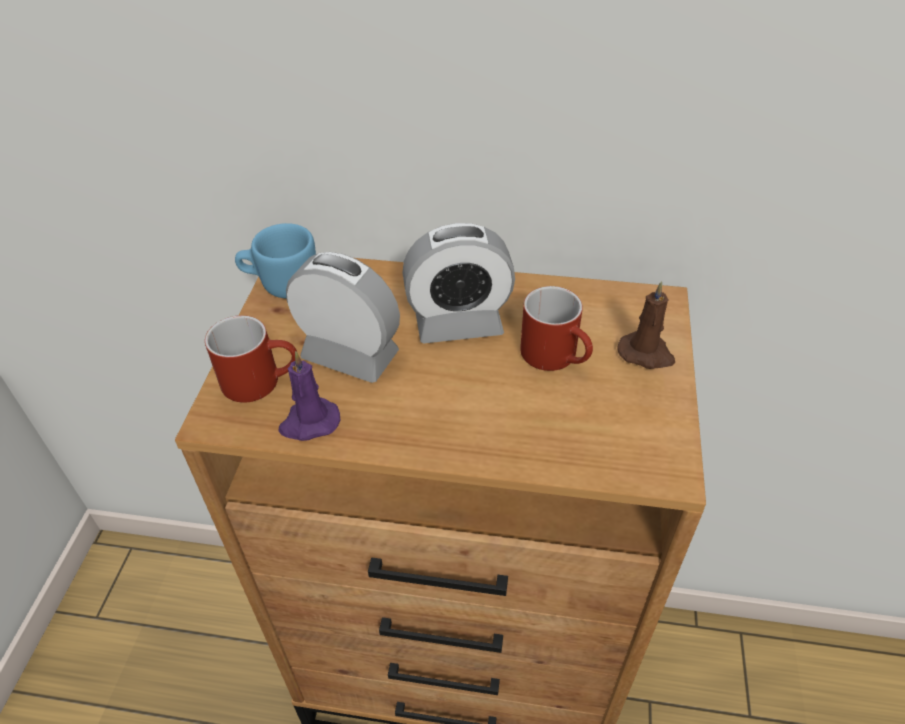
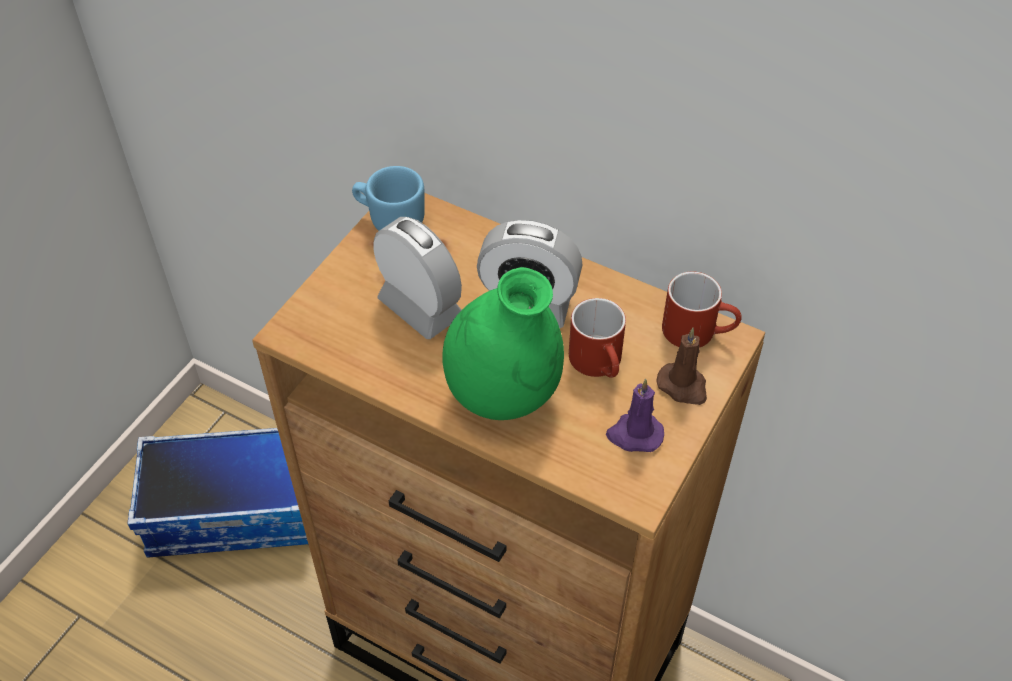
camera: 20 degrees right, 5 degrees up
red mug [205,315,297,403] -> red mug moved to [662,272,742,347]
purple candle [278,351,340,441] -> purple candle moved to [606,379,664,452]
none -> storage box [127,428,308,558]
none -> green vase [442,267,564,420]

